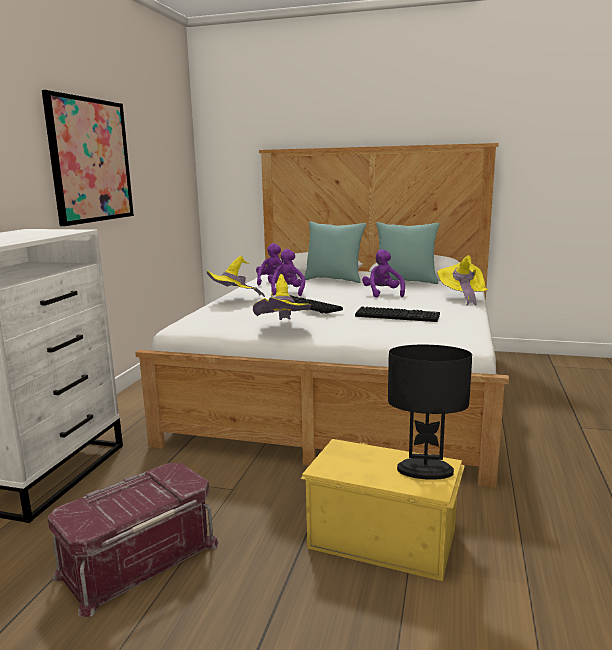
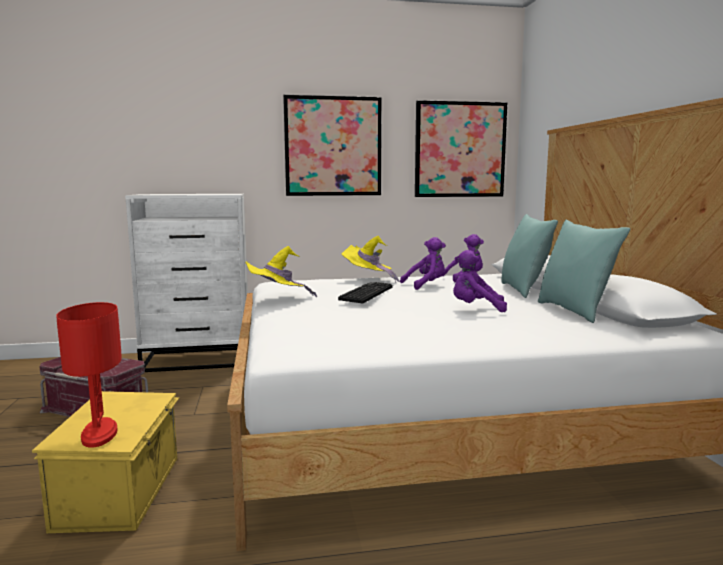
camera: 65 degrees right, 5 degrees down
keyboard [355,307,440,322] -> none
purple plush toy [362,249,405,298] -> purple plush toy turned 135 degrees counterclockwise [453,250,507,312]
black table lamp [388,345,472,480] -> red table lamp [56,302,122,448]
yellow hat [437,255,488,306] -> none
none -> picture [415,100,508,197]

